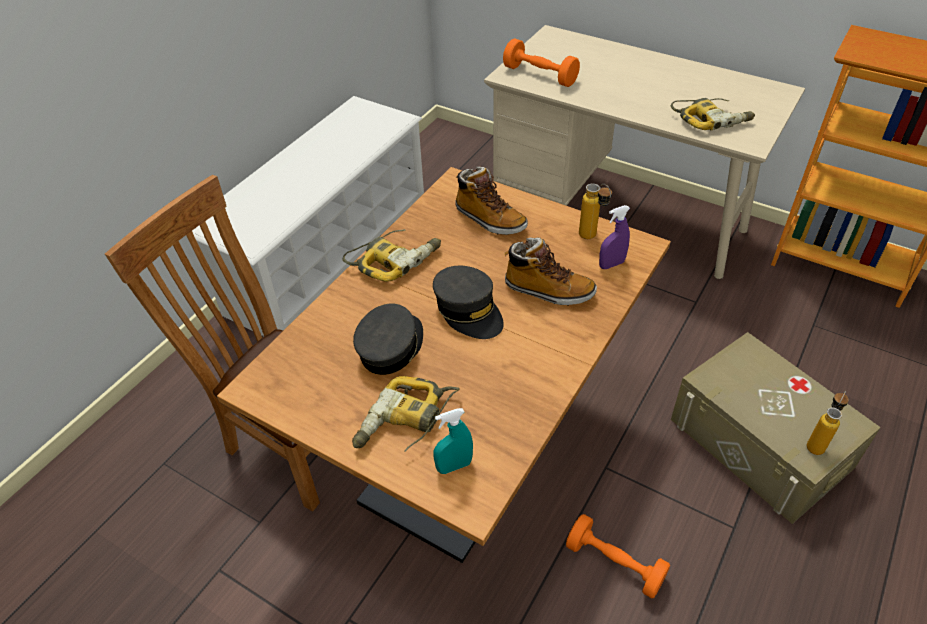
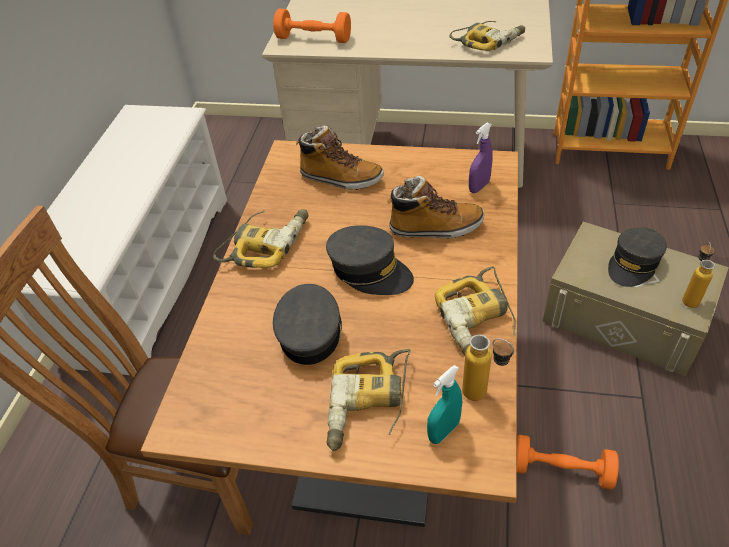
camera: 20 degrees left, 0 degrees up
bottle [579,183,612,239] -> bottle moved to [462,334,514,401]
none -> power drill [435,266,516,356]
none -> grey cap [608,227,667,287]

